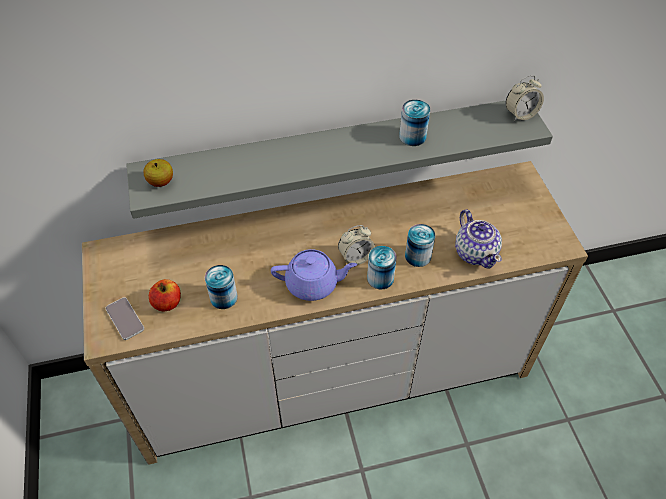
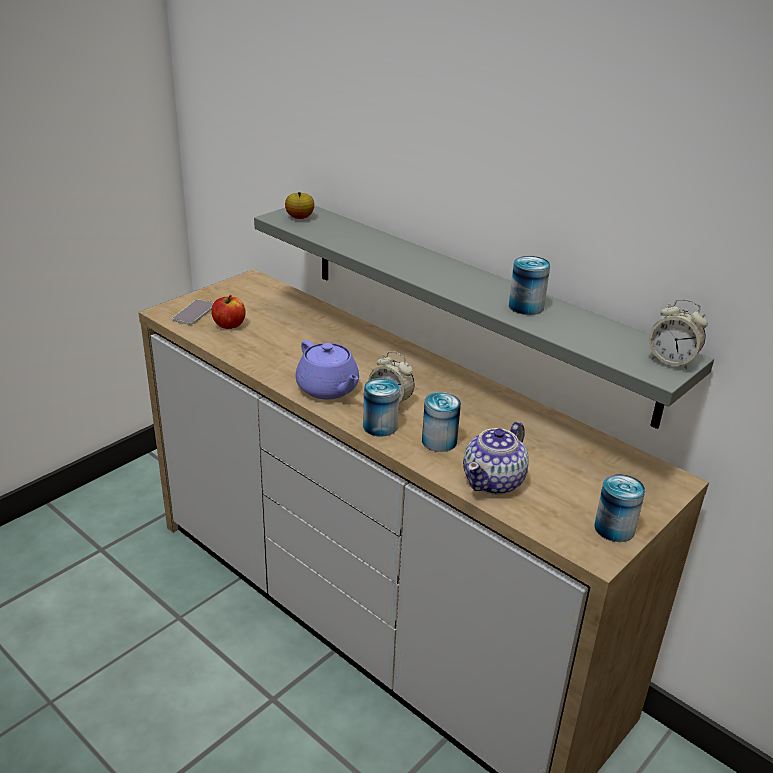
camera: 55 degrees right, 20 degrees down
can [205,265,238,309] -> can moved to [594,474,645,542]

